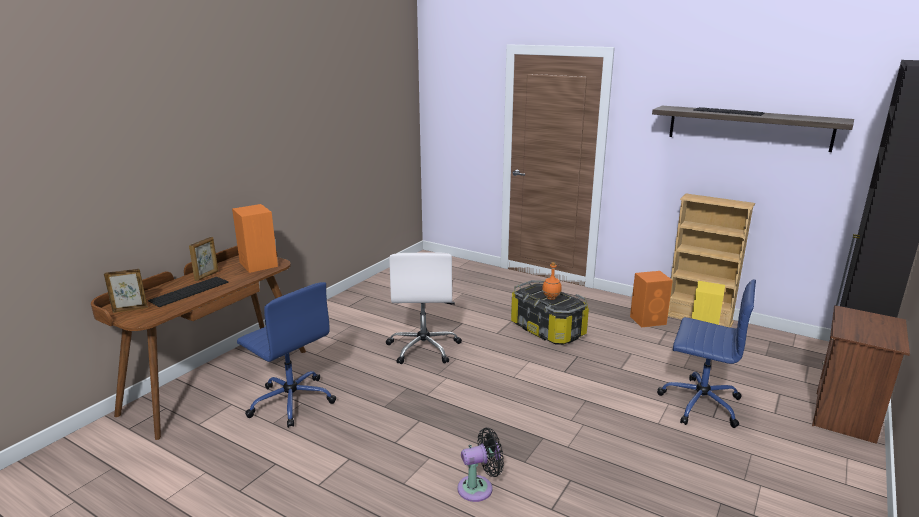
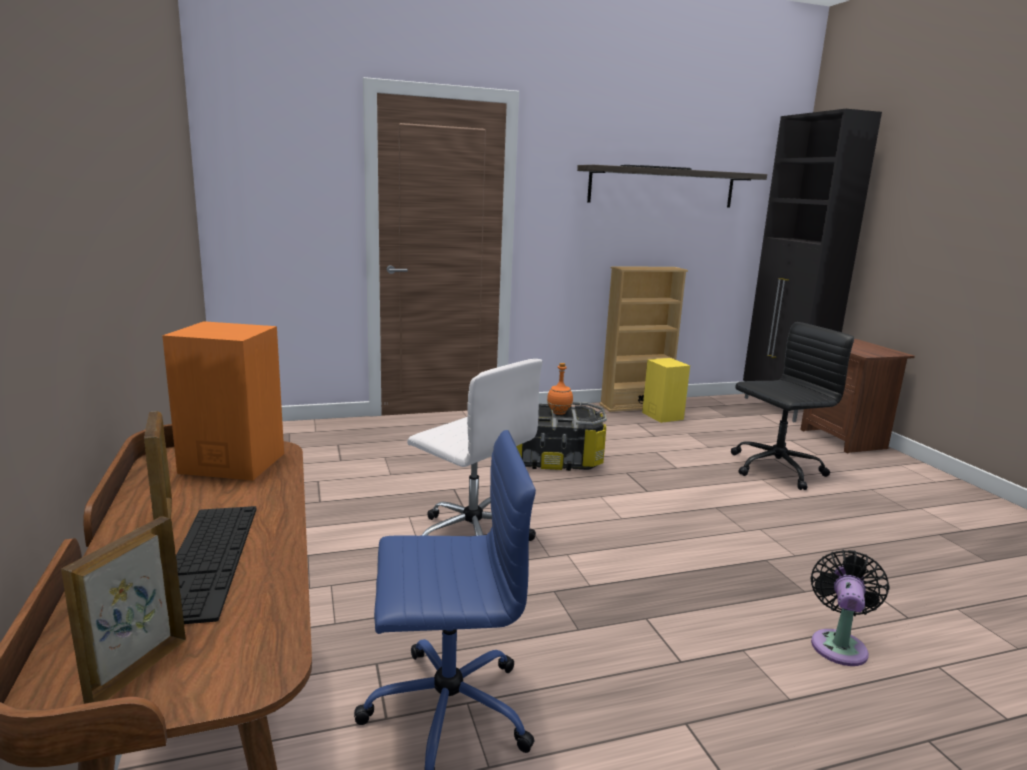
camera: 50 degrees left, 5 degrees down
orange speaker [630,271,673,328] -> none
blue office chair [657,279,756,428] -> black office chair [731,322,854,490]

